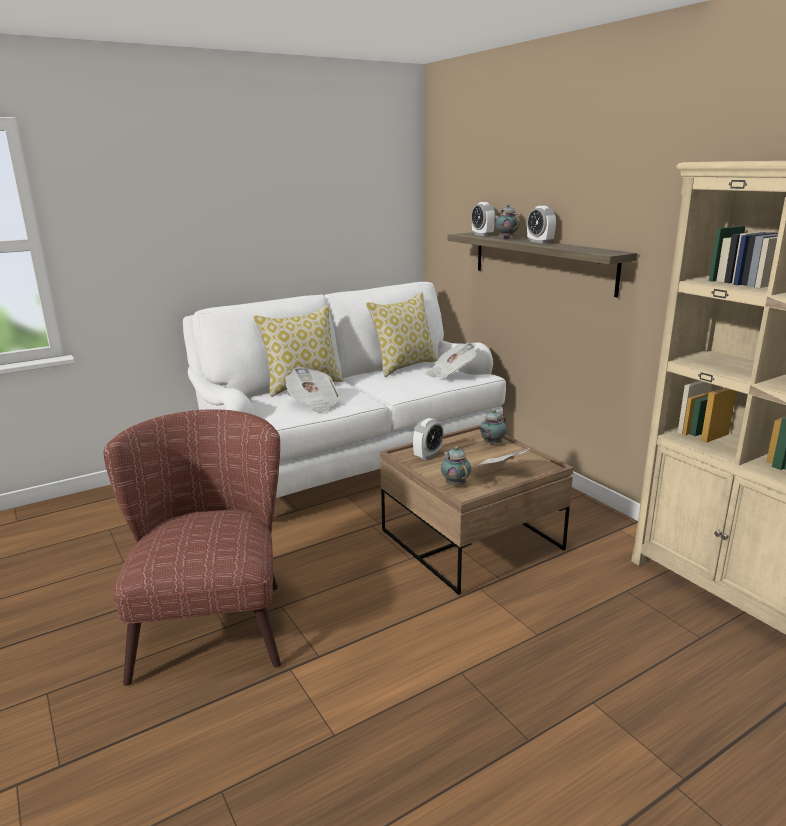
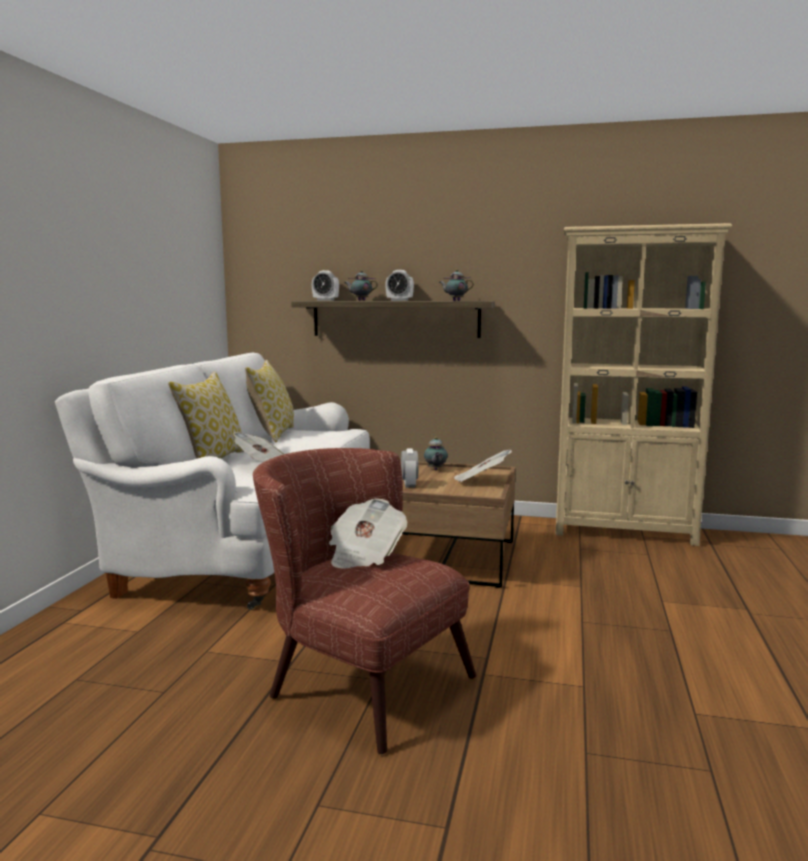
camera: 45 degrees left, 10 degrees down
newspaper [426,343,476,378] -> newspaper moved to [328,498,407,569]
teapot [441,446,471,487] -> teapot moved to [439,269,474,301]

